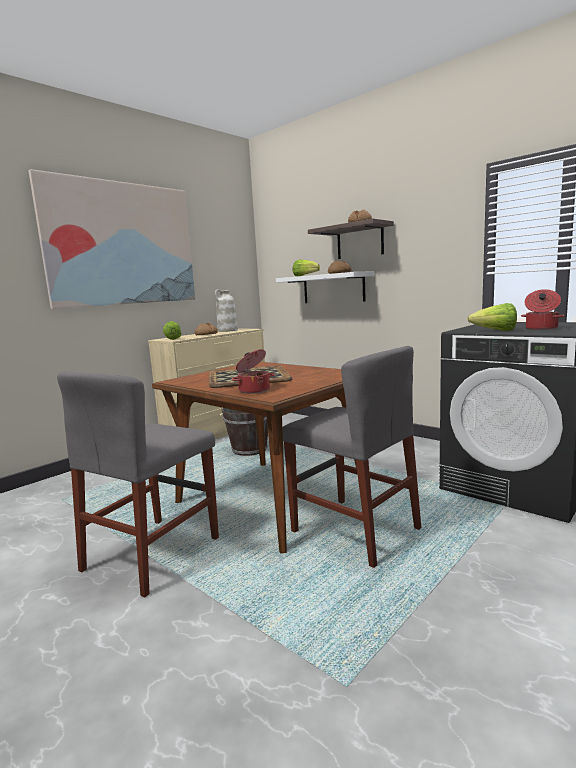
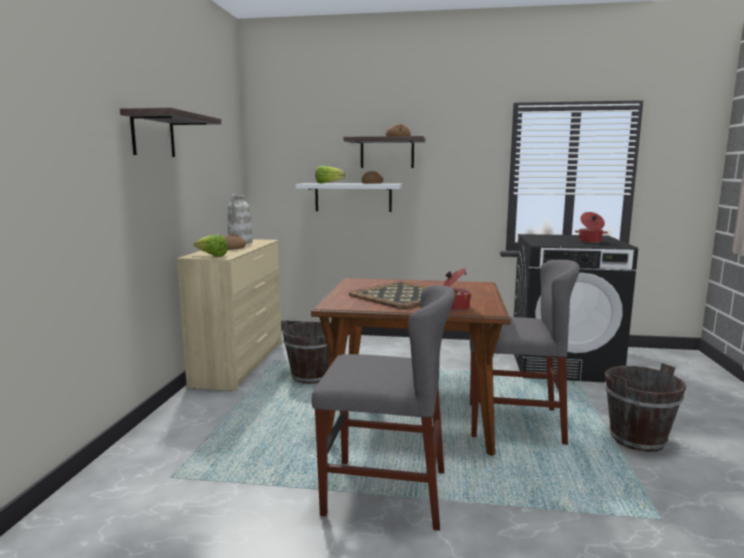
camera: 35 degrees left, 0 degrees up
picture [28,169,195,309] -> shelf [120,108,221,157]
grey chair [57,371,219,597] -> grey chair turned 75 degrees counterclockwise [312,285,455,531]
lettuce [467,303,517,331] -> none
none -> brown bucket [605,363,686,452]

